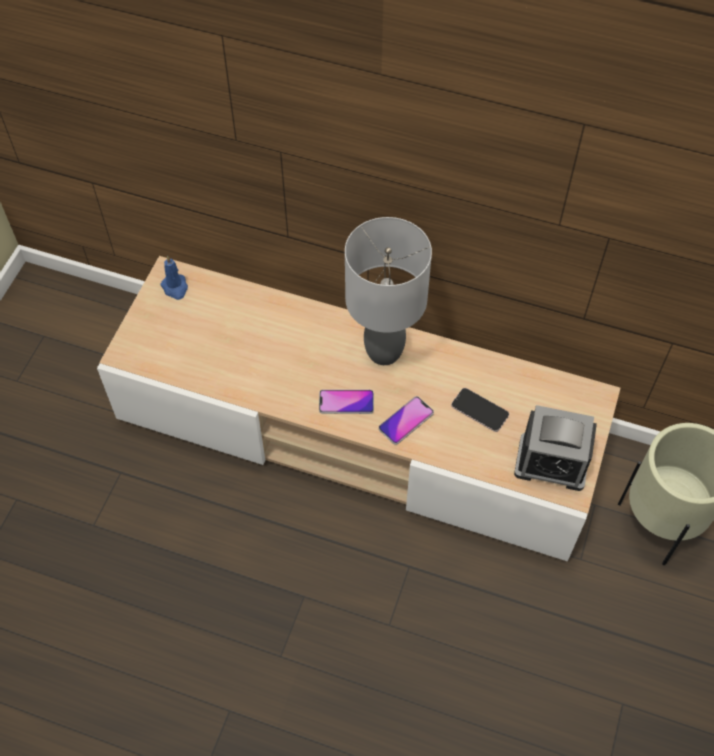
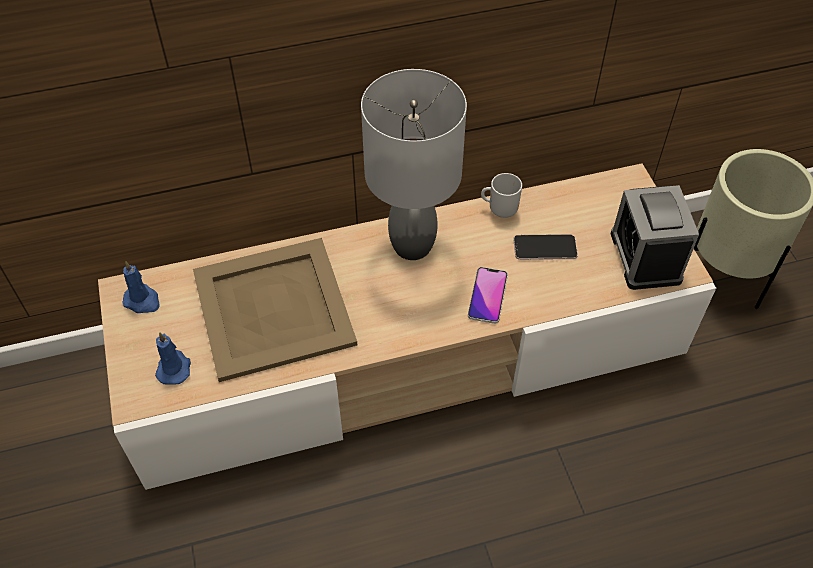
camera: 35 degrees left, 5 degrees down
phone [319,389,374,414] -> none
alarm clock [514,405,597,491] -> alarm clock turned 105 degrees clockwise [611,185,699,290]
none -> blue candle [155,332,191,384]
none -> beige tray [193,238,357,382]
none -> mug [481,173,522,218]

